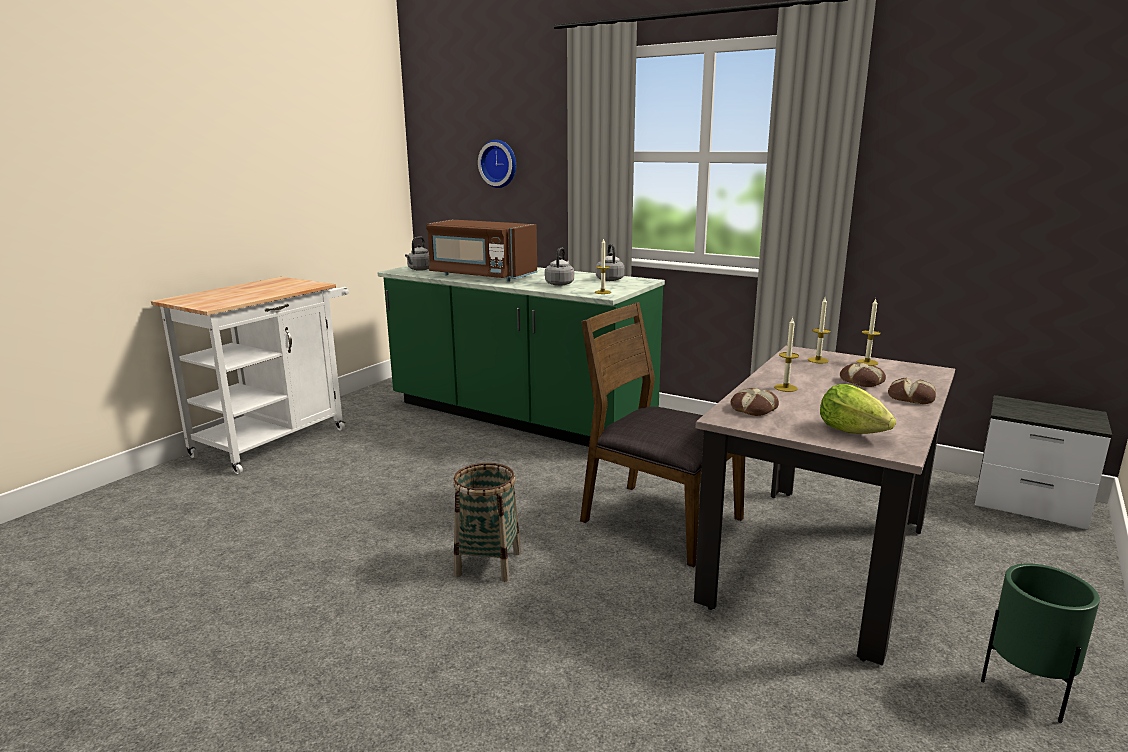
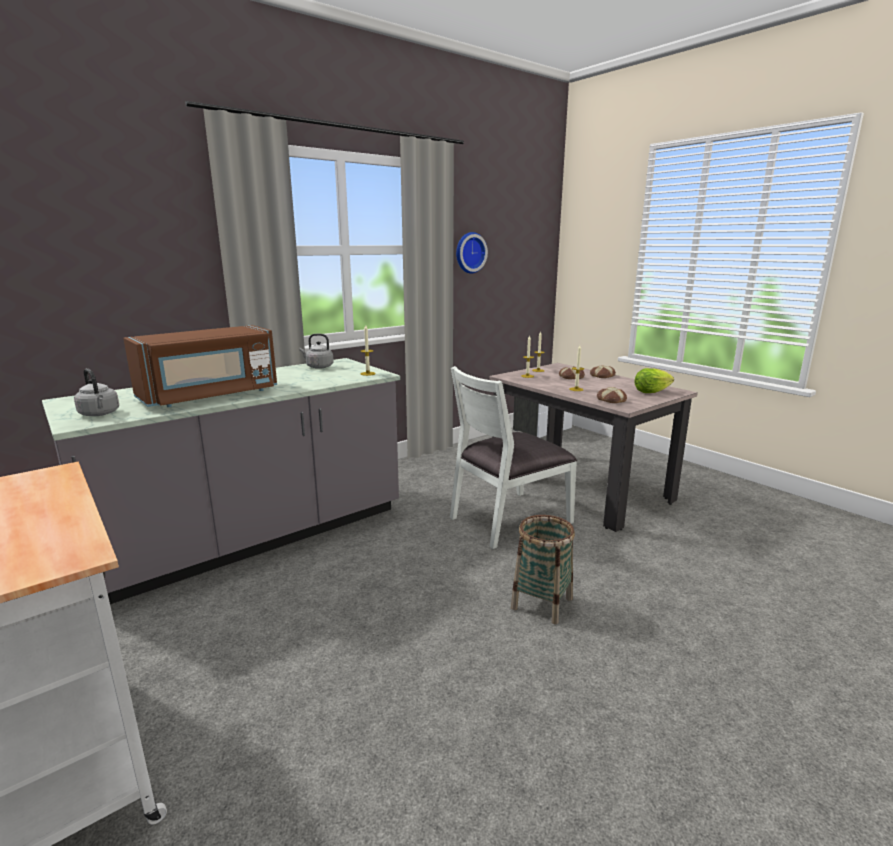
camera: 70 degrees left, 0 degrees up
green counter [378,266,665,447] -> grey counter [42,358,400,604]
wall clock [478,140,516,188] -> wall clock moved to [456,232,488,274]
grey kettle [545,248,574,286] -> none
brown chair [580,302,745,567] -> white chair [450,366,577,549]
green planter [981,563,1100,723] -> none

